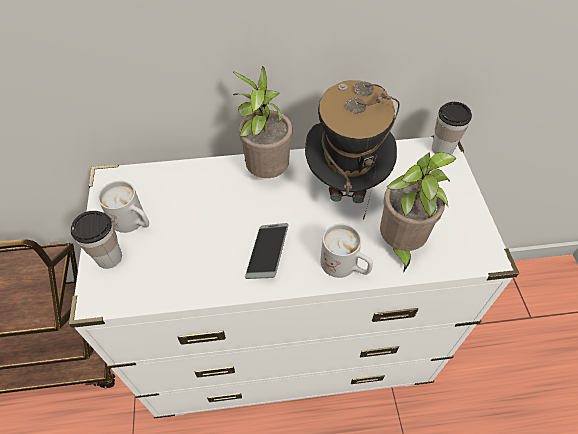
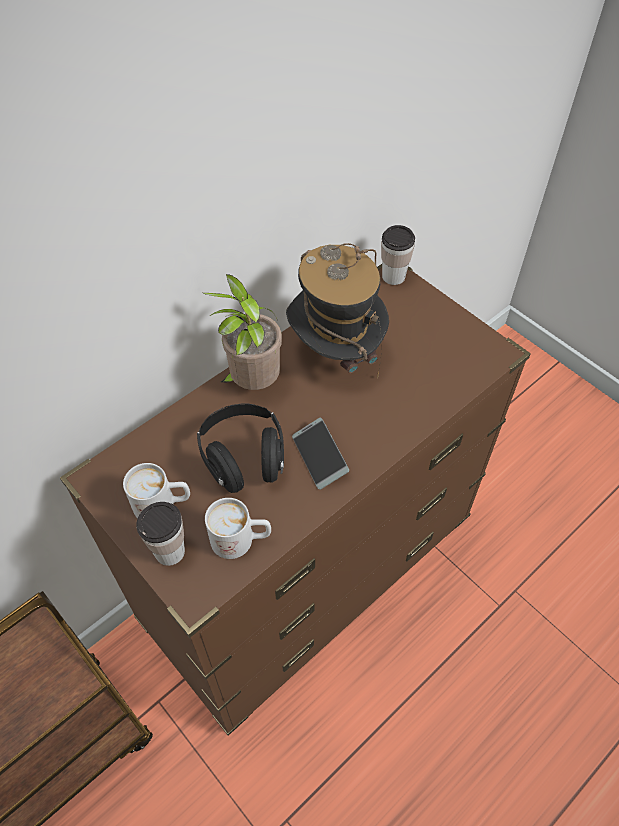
camera: 35 degrees left, 0 degrees up
white dresser [69,136,519,419] -> brown dresser [60,264,531,736]
white mug [320,223,373,278] -> white mug moved to [205,498,271,559]
potted plant [380,152,457,273] -> none
none -> black headphones [197,403,284,493]

